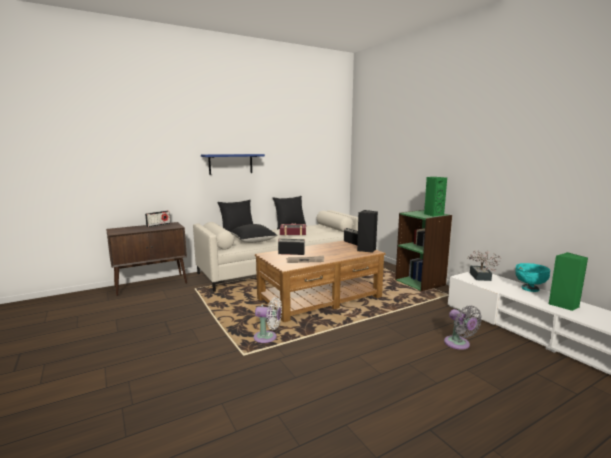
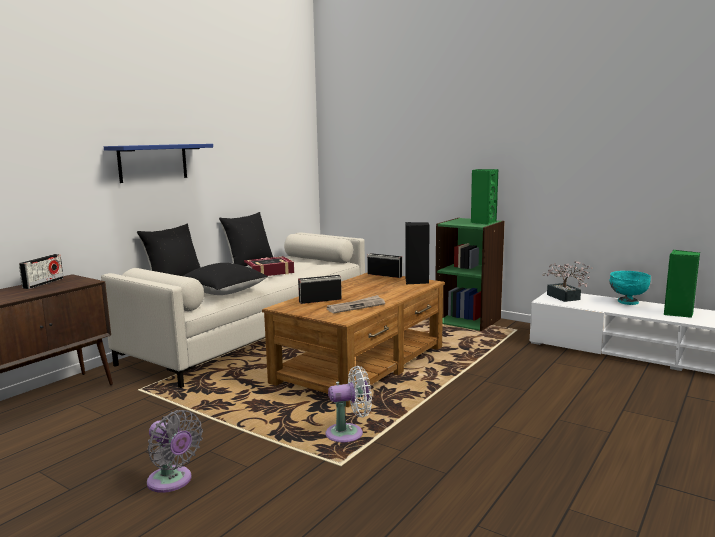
camera: 25 degrees left, 0 degrees up
grey fan [444,306,482,350] -> grey fan moved to [147,410,203,493]

